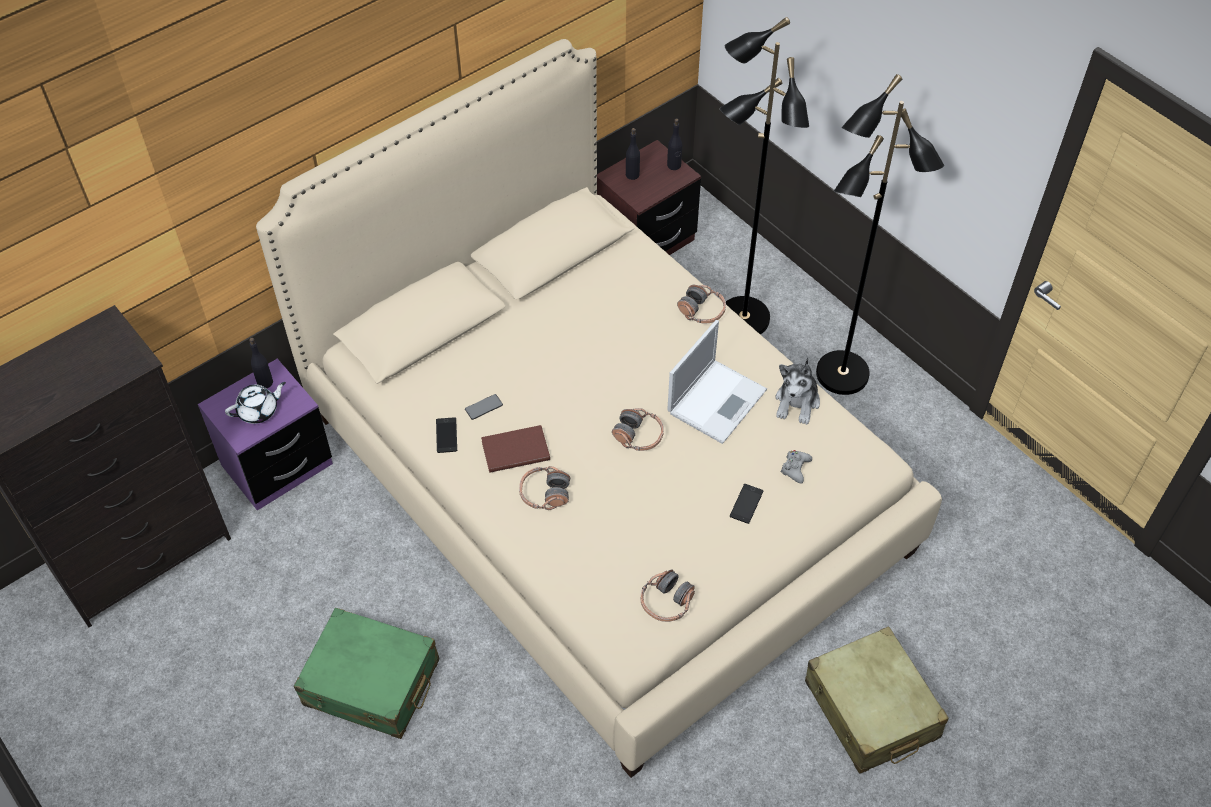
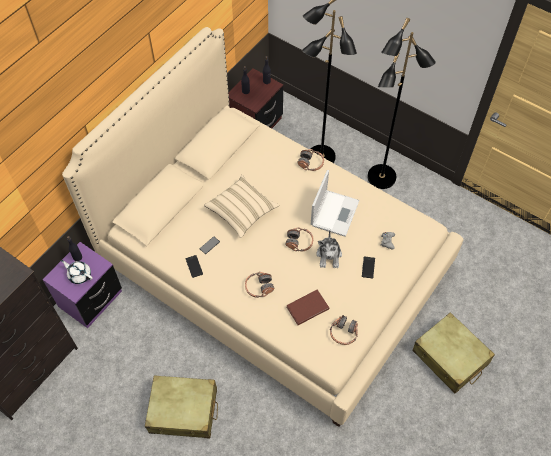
camera: 15 degrees left, 5 degrees up
white teapot [225,382,286,424] -> white teapot turned 105 degrees counterclockwise [61,260,93,284]
green suitcase [294,608,439,739] -> beige suitcase [145,376,218,438]
brown book [481,425,550,473] -> brown book moved to [286,290,329,325]
plush toy [775,358,820,425] -> plush toy moved to [316,230,342,268]
none -> beige pillow [204,175,279,238]

